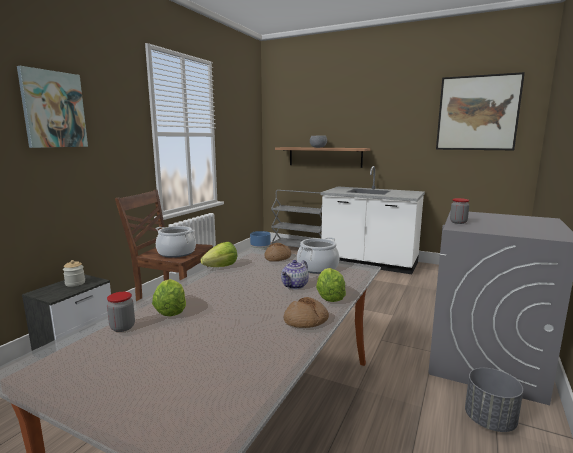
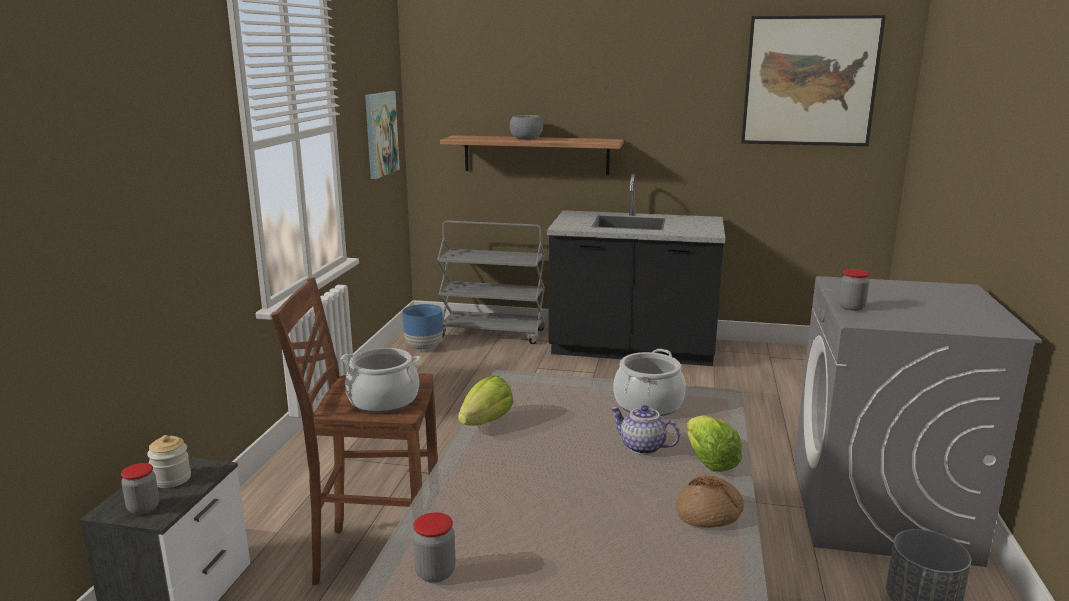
camera: 15 degrees left, 5 degrees up
picture [17,66,88,148] -> picture moved to [365,91,400,179]
lettuce [152,279,186,317] -> none
bread [265,243,291,261] -> none
teapot [281,260,309,289] -> teapot turned 105 degrees clockwise [610,405,680,455]
white counter [321,166,425,274] -> black counter [547,174,725,366]
none -> jar [121,463,159,515]

